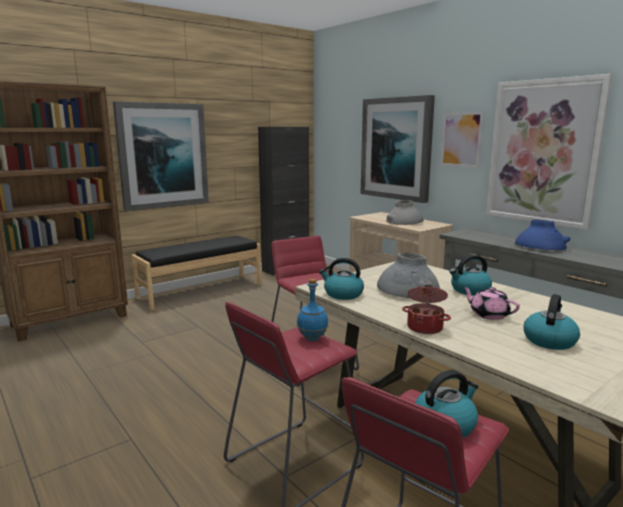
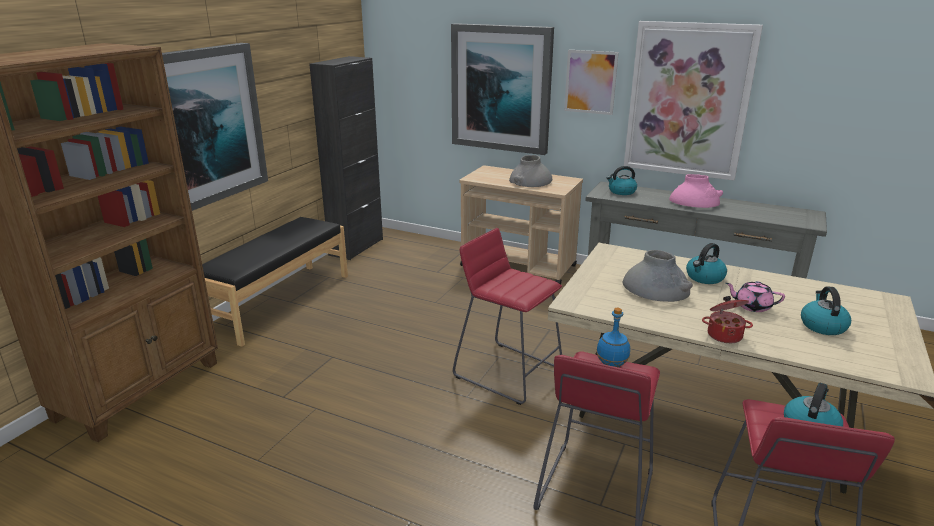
camera: 25 degrees left, 10 degrees up
kettle [319,258,364,300] -> kettle moved to [606,166,637,195]
blue vase [515,220,570,250] -> pink vase [669,174,723,208]

